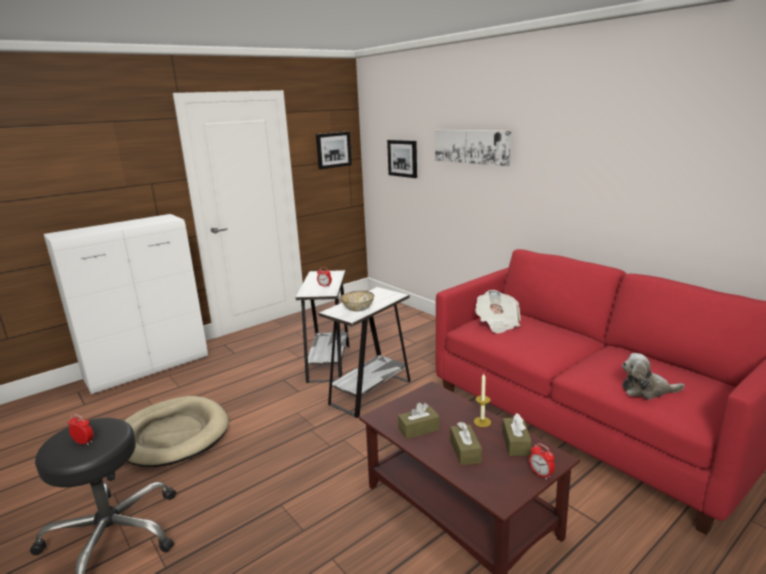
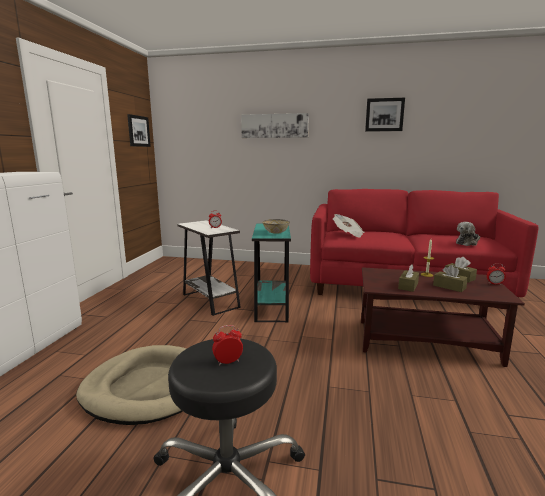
camera: 40 degrees left, 5 degrees down
white side table [319,287,410,418] -> turquoise side table [252,224,291,323]
picture [387,140,417,178] -> picture moved to [365,98,405,132]

